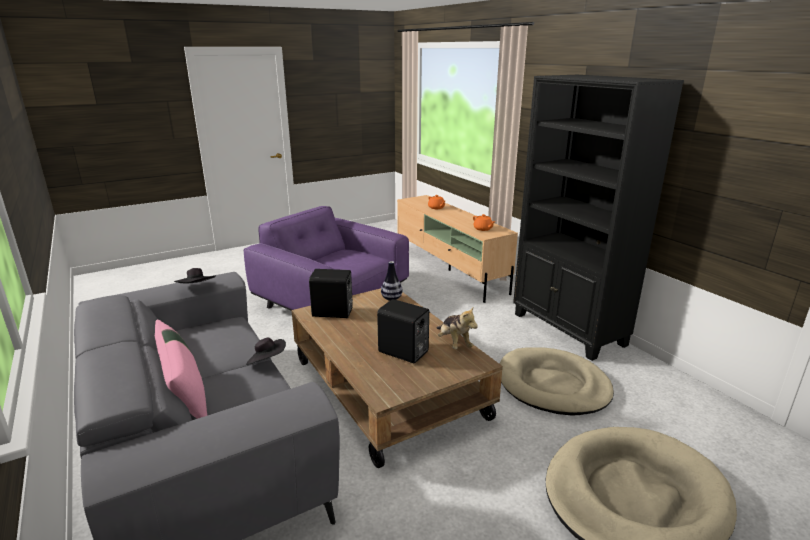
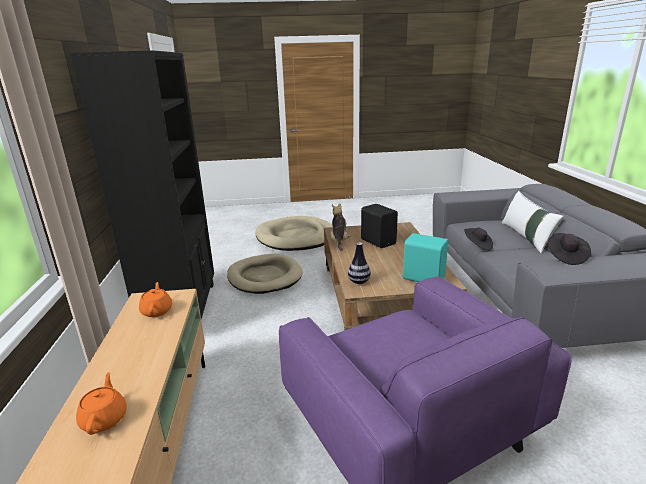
camera: 155 degrees left, 0 degrees up
pink pillow [155,320,207,419] -> white pillow [502,191,564,253]
black speaker [309,269,353,318] -> turquoise speaker [403,233,448,282]

